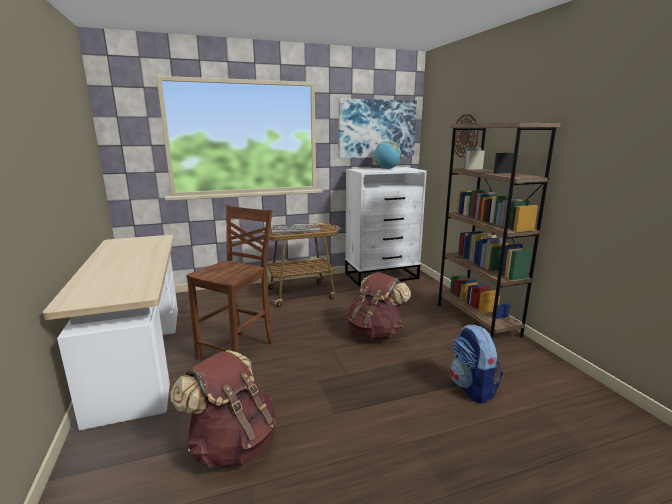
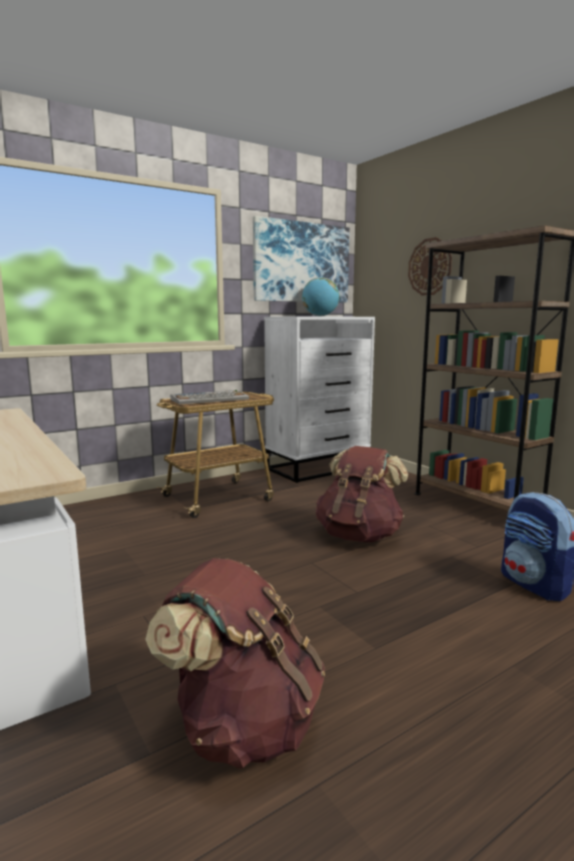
camera: 15 degrees left, 5 degrees down
brown chair [186,205,273,360] -> none

